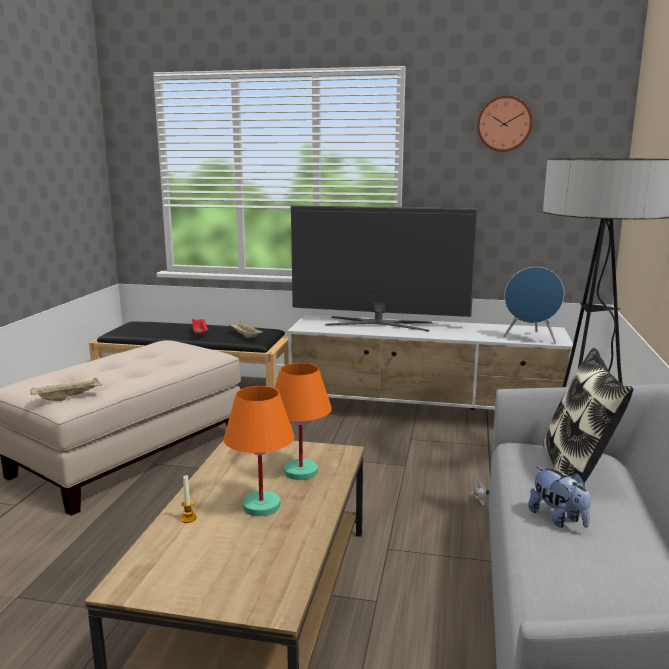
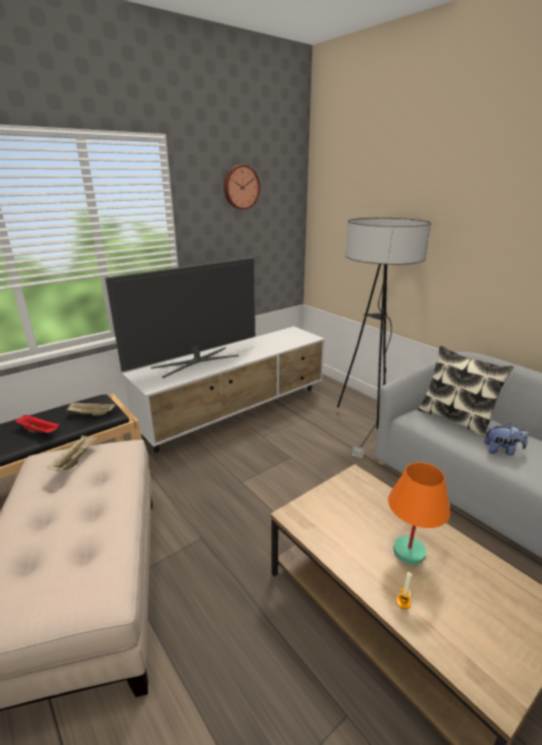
camera: 50 degrees left, 10 degrees up
beige tray [30,377,101,401] -> beige tray moved to [47,435,99,471]
orange table lamp [275,363,332,480] -> none
blue speaker [504,267,564,344] -> none

